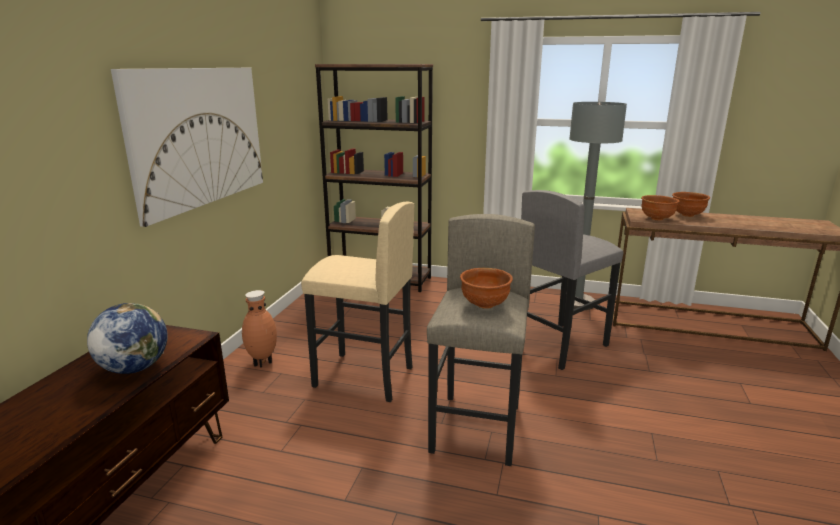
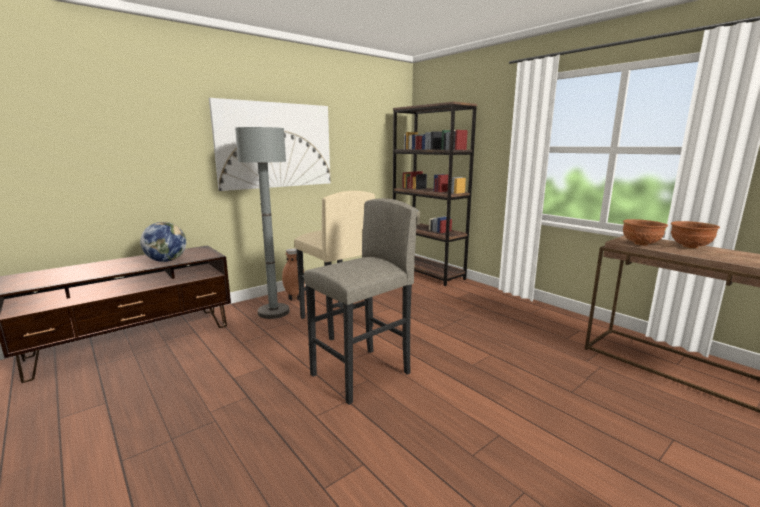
camera: 35 degrees right, 5 degrees down
brown bowl [460,268,513,309] -> none
grey stool [521,190,623,370] -> none
grey floor lamp [570,102,627,310] -> grey floor lamp moved to [235,127,290,319]

